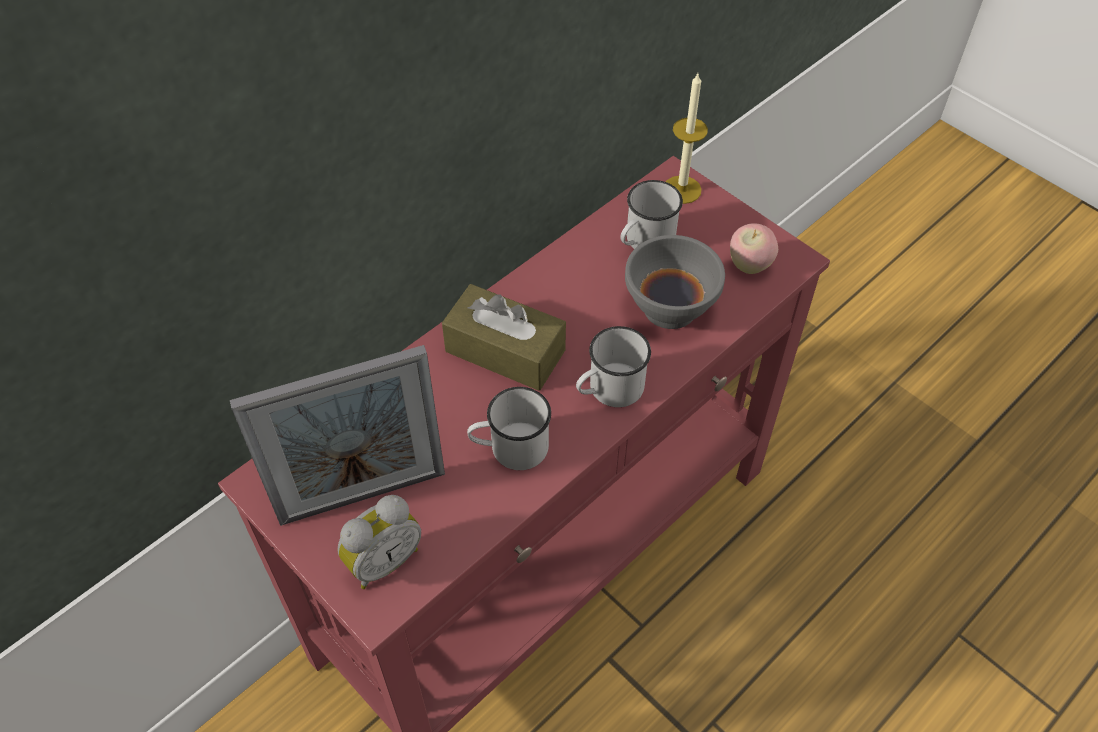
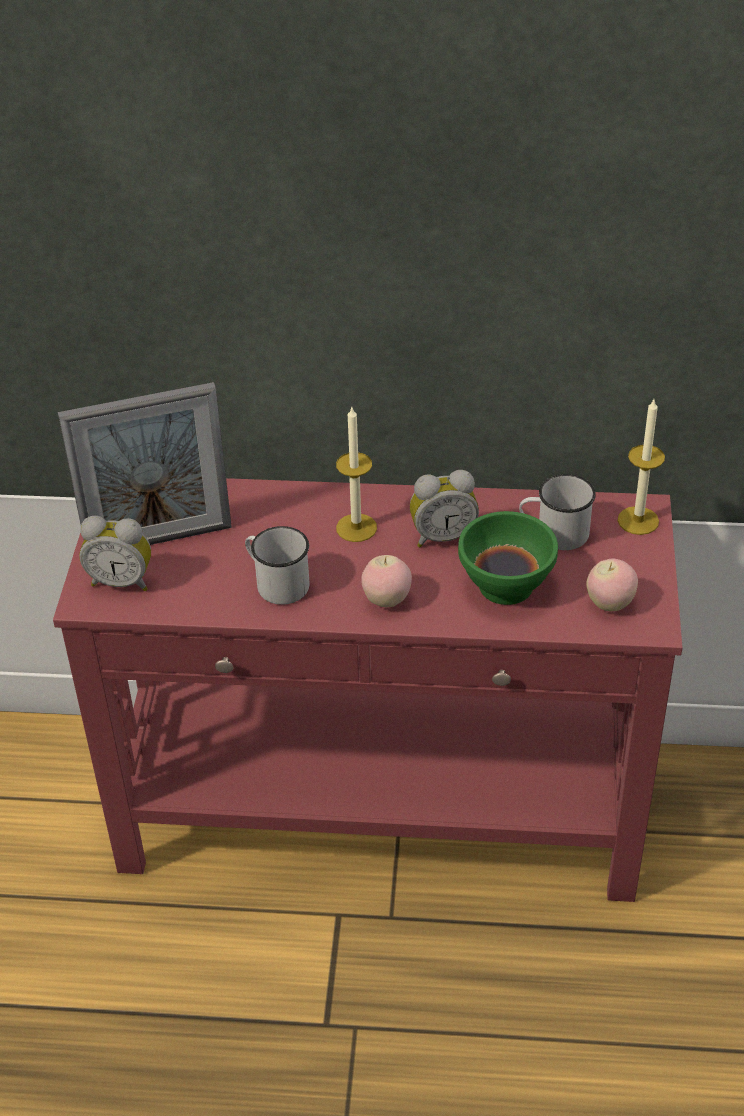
camera: 50 degrees right, 10 degrees down
picture frame [230,345,445,526] -> picture frame turned 45 degrees counterclockwise [58,382,232,545]
brown tissue box [442,284,566,391] -> candle [336,407,377,542]
white mug [576,326,651,407] -> apple [361,555,412,607]
grey bowl [625,235,725,329] -> green bowl [458,511,558,605]
none -> alarm clock [410,470,479,547]

